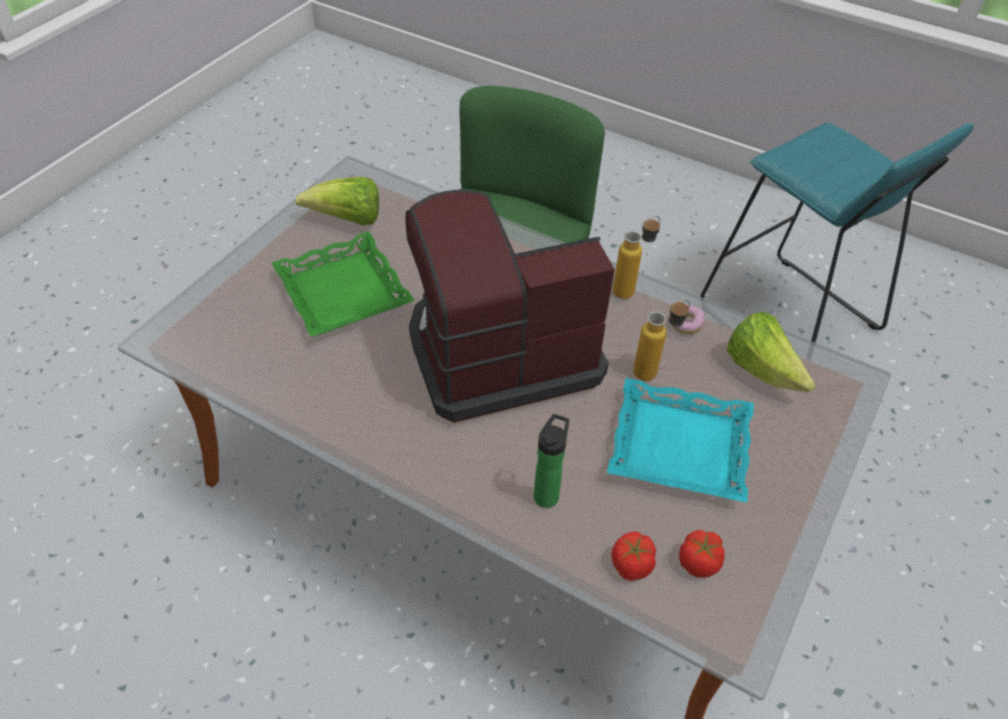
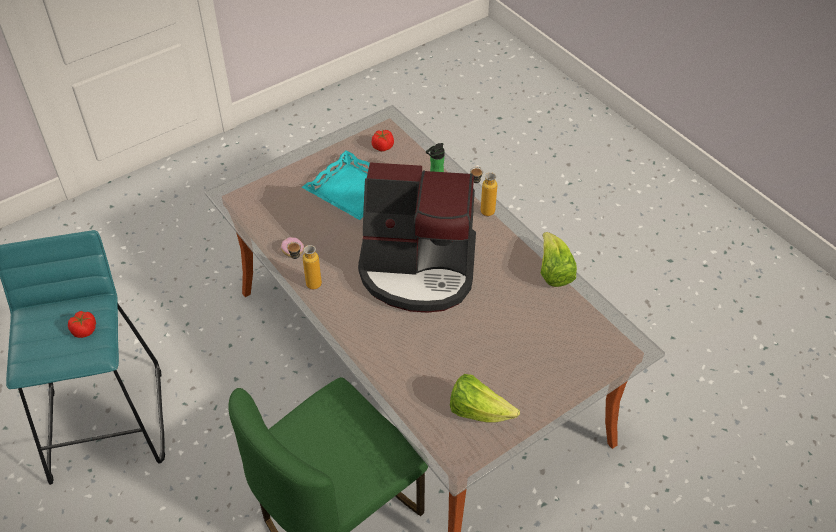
camera: 155 degrees left, 0 degrees up
green tray [271,231,415,337] -> none
tomato [611,532,656,581] -> tomato moved to [68,311,96,338]
bottle [633,300,690,381] -> bottle moved to [470,167,497,216]
lettuce [727,312,816,392] -> lettuce moved to [541,232,577,287]

